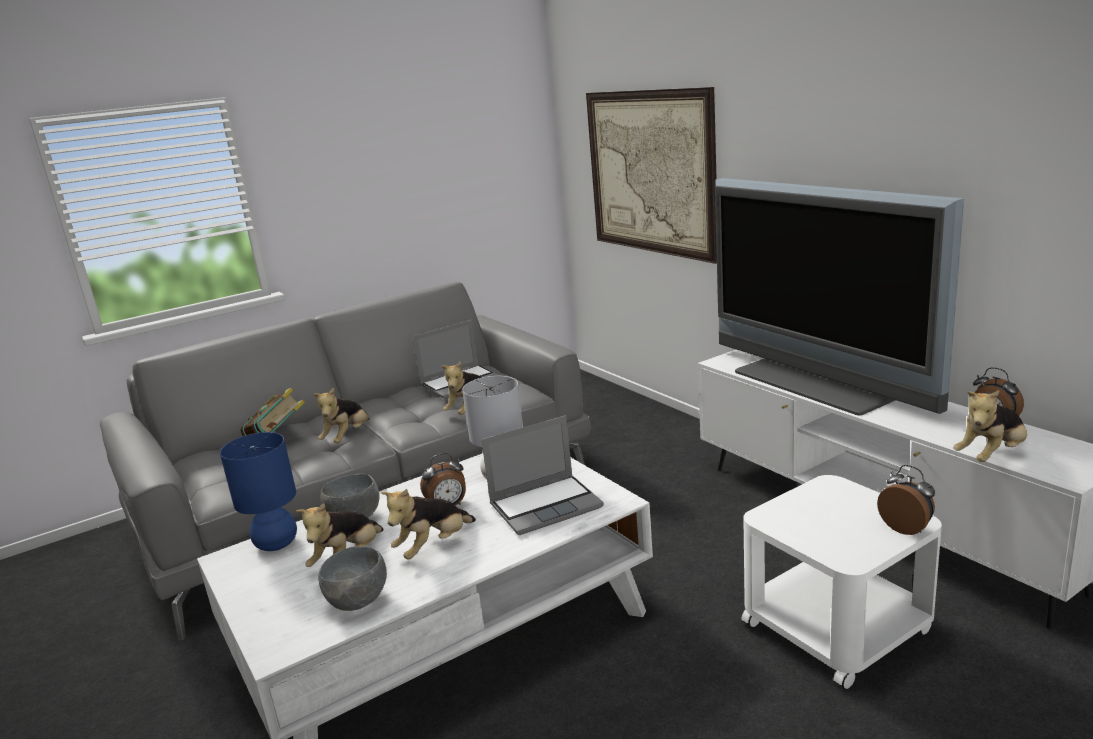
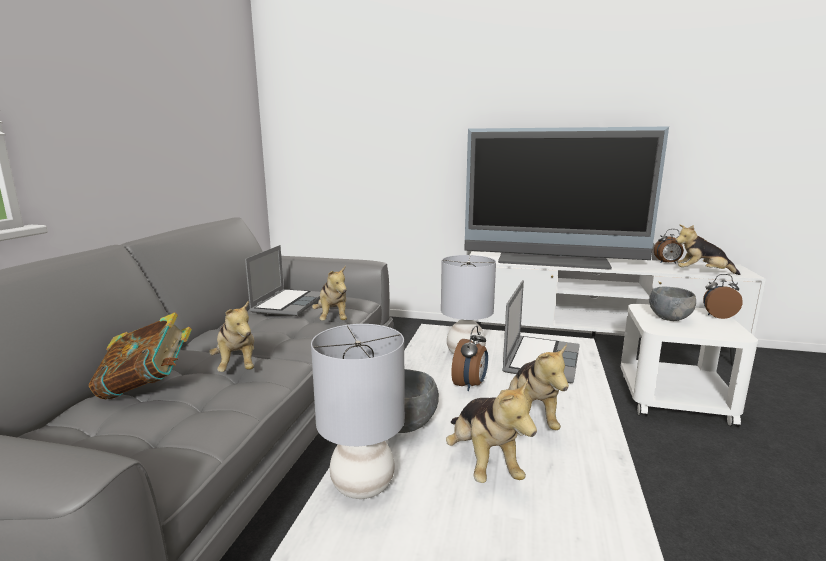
camera: 45 degrees left, 5 degrees down
blue table lamp [220,432,297,551] -> grey table lamp [311,324,405,499]
grey bowl [318,546,387,611] -> grey bowl moved to [649,287,696,321]
picture [586,87,717,264] -> none
plush toy [953,390,1027,462] -> plush toy turned 90 degrees clockwise [675,225,740,275]

